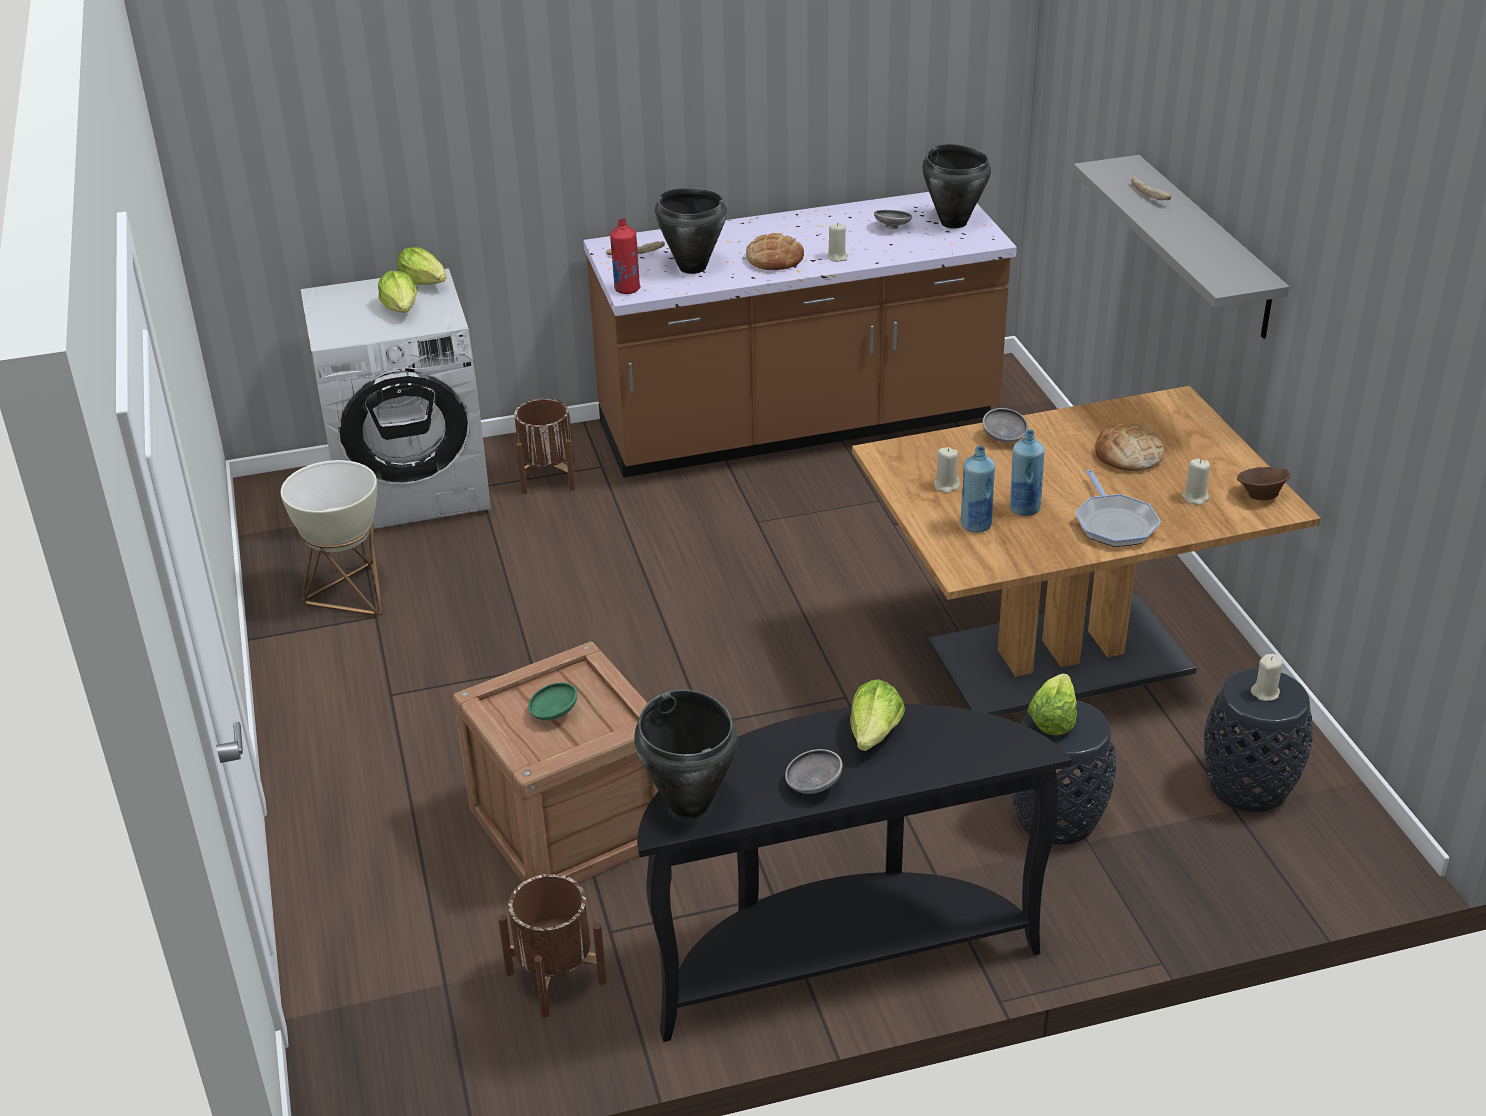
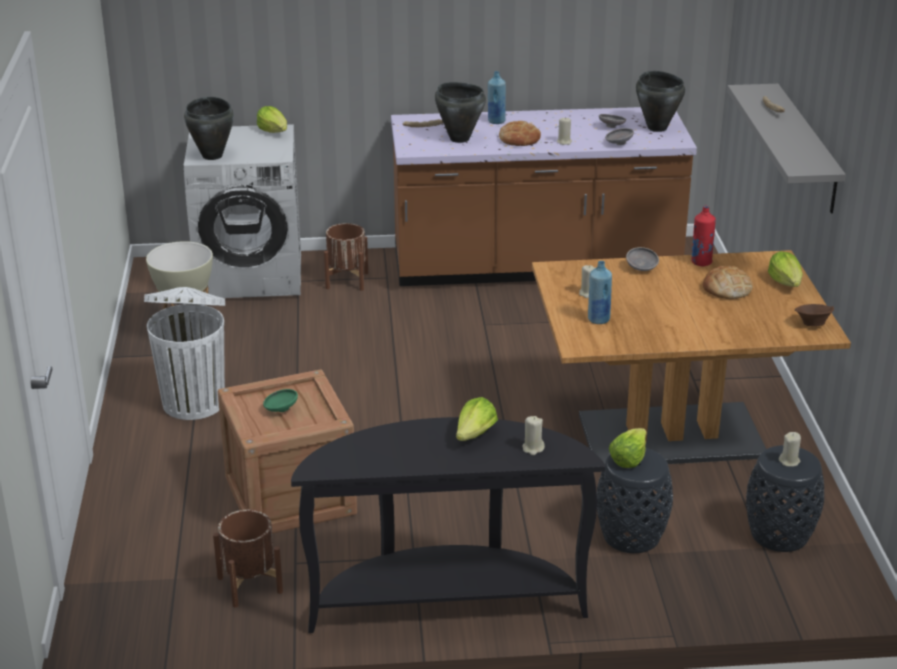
camera: 10 degrees right, 5 degrees down
lettuce [378,271,417,313] -> lettuce moved to [768,251,803,287]
red bottle [610,217,641,294] -> red bottle moved to [691,206,716,266]
black cooking pot [634,690,738,818] -> black cooking pot moved to [184,97,234,160]
grey bowl [785,749,843,794] -> grey bowl moved to [605,128,634,145]
blue bottle [1010,430,1044,516] -> blue bottle moved to [488,71,506,124]
frying pan [1075,469,1161,547] -> none
beige candle [1182,459,1210,505] -> beige candle moved to [522,416,545,455]
none -> white trash can [144,287,225,420]

